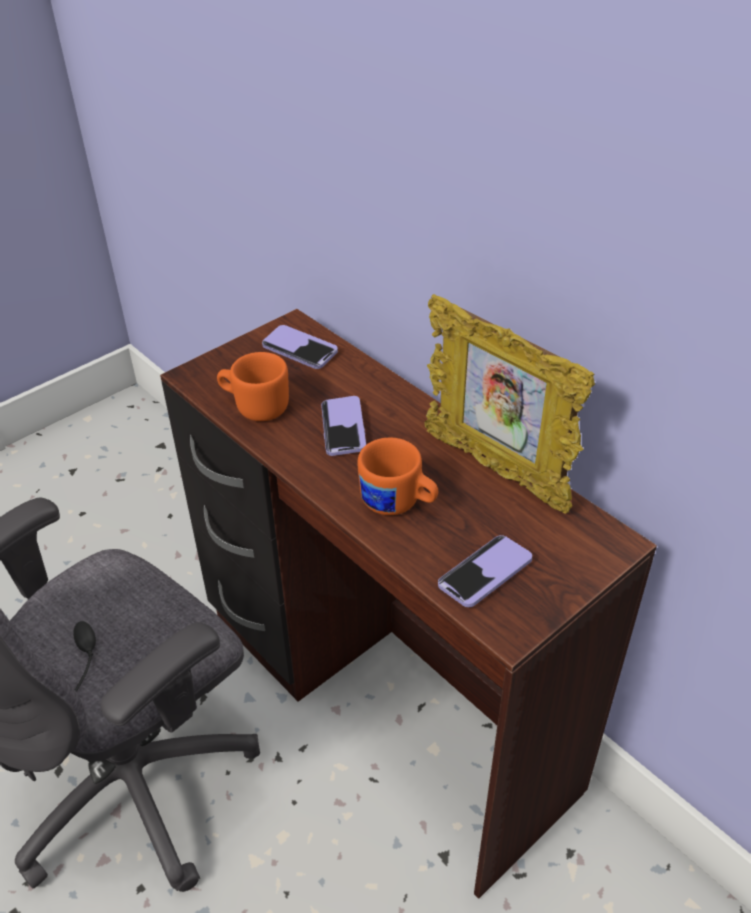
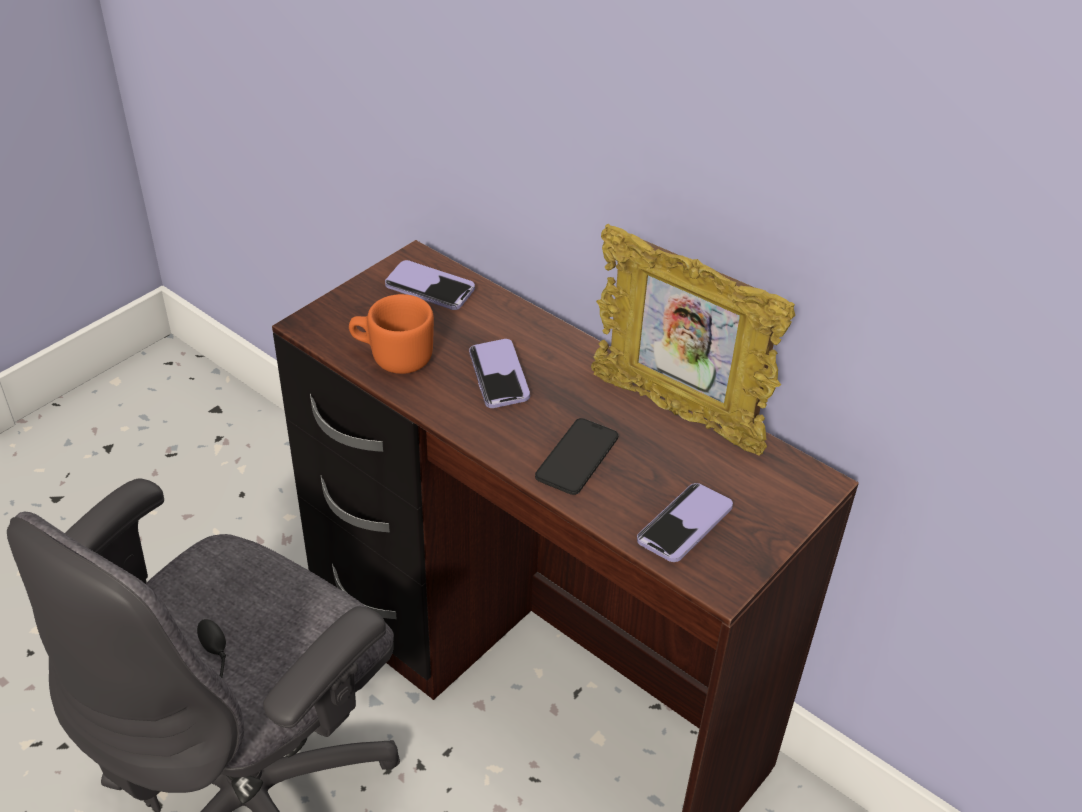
camera: 10 degrees left, 0 degrees up
orange mug [357,437,438,515] -> phone [535,418,618,495]

